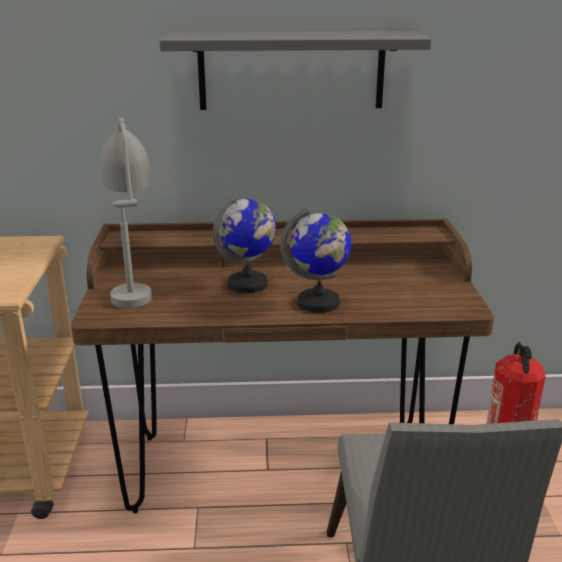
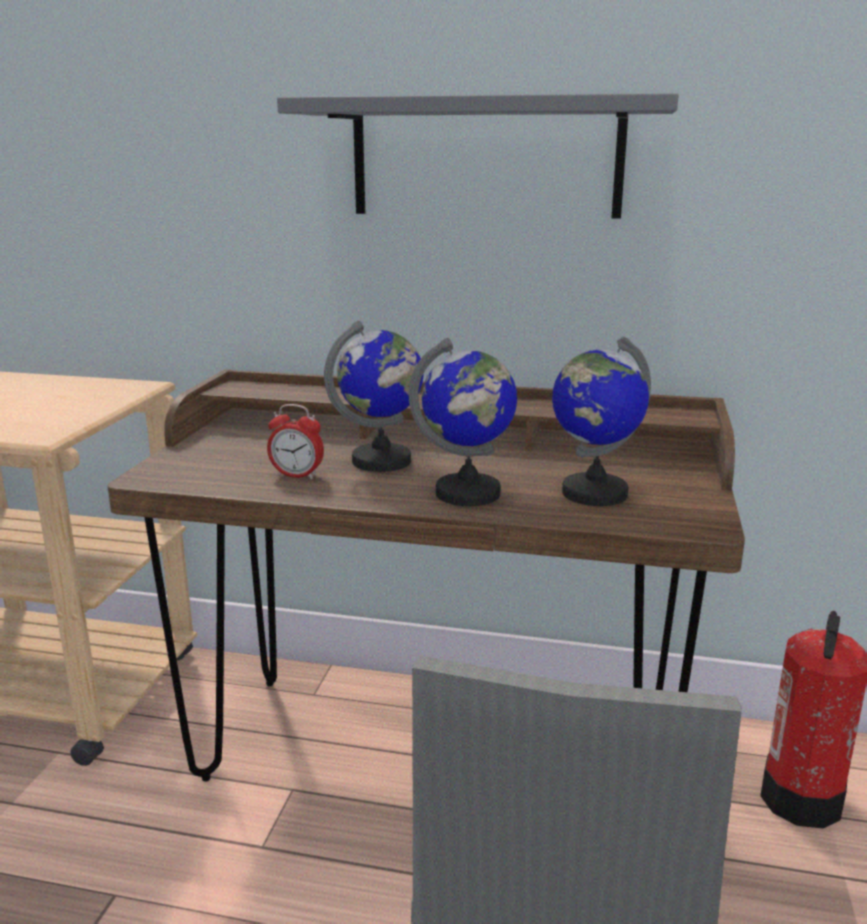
camera: 15 degrees right, 5 degrees down
grey table lamp [101,118,152,308] -> none
none -> alarm clock [267,404,324,479]
none -> globe [552,337,651,506]

